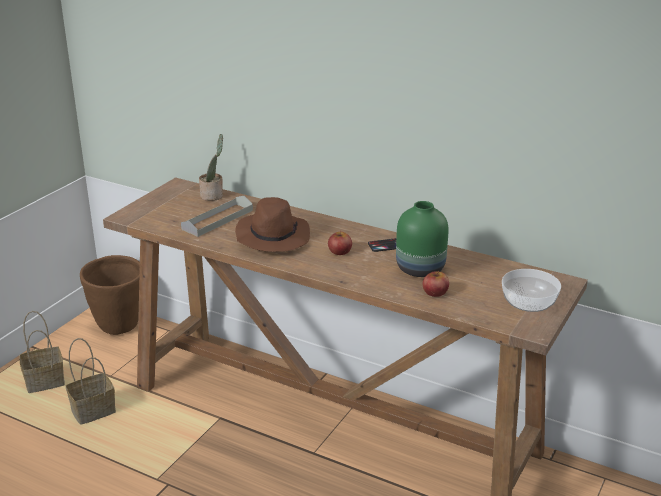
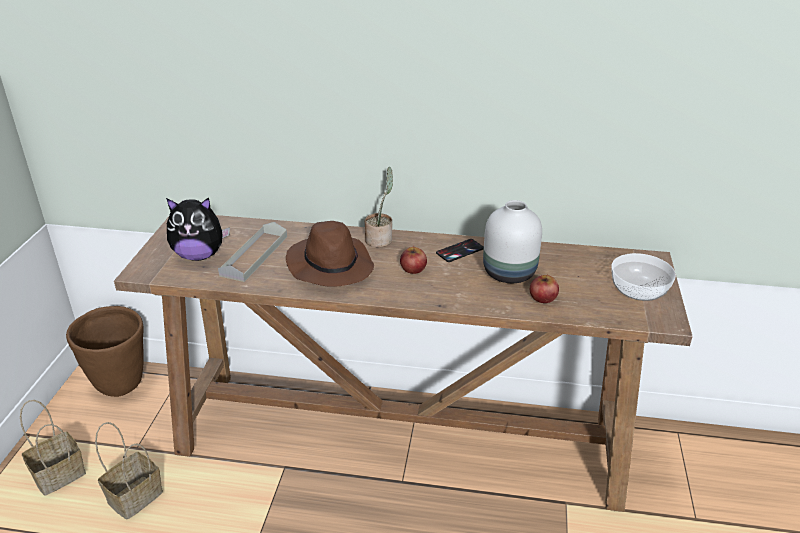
camera: 20 degrees left, 5 degrees up
potted plant [199,134,223,201] -> potted plant moved to [365,167,393,248]
green vase [396,201,449,277] -> white vase [483,200,542,283]
none -> plush toy [166,198,230,261]

